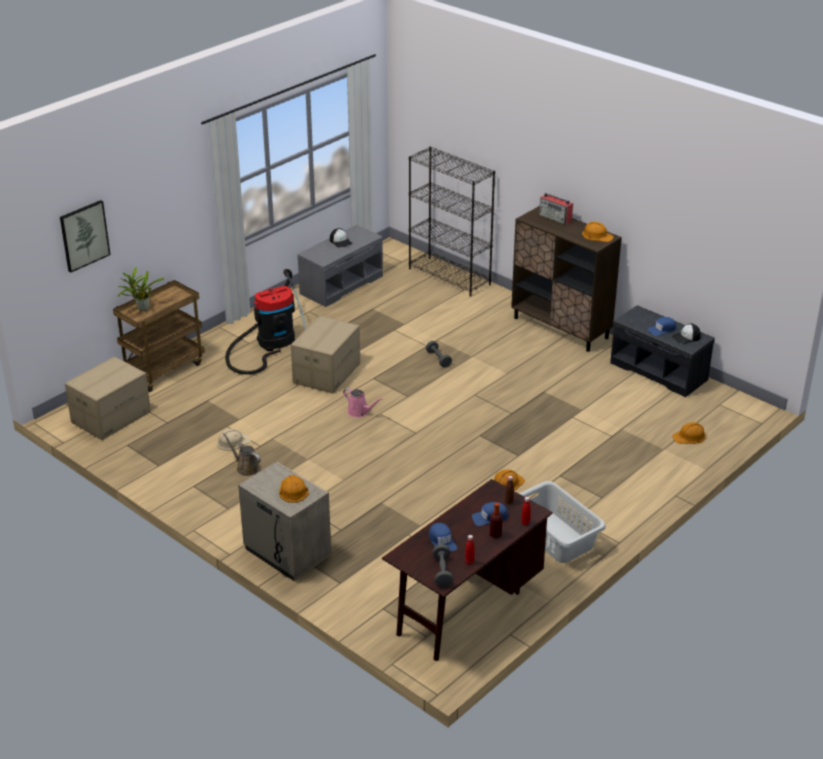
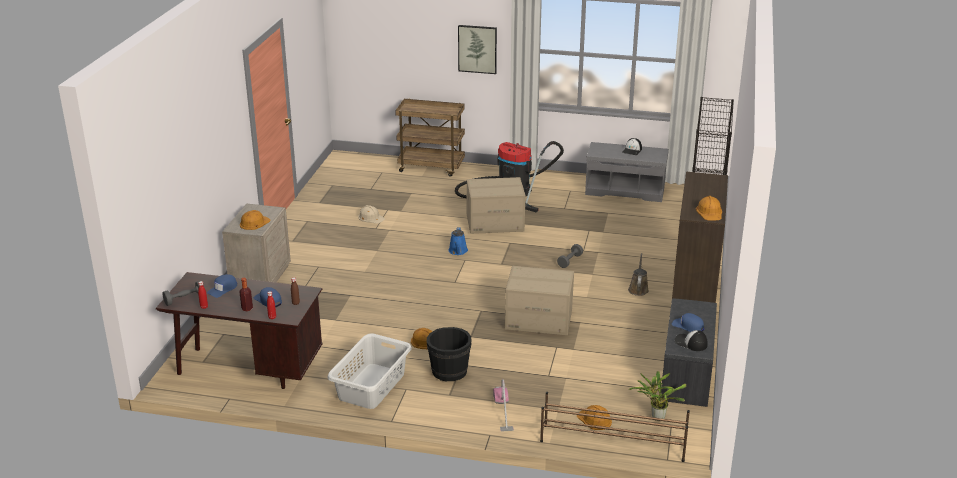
camera: 60 degrees right, 5 degrees down
picture [60,200,111,272] -> picture moved to [458,25,497,74]
cardboard box [65,356,151,440] -> cardboard box moved to [505,266,574,336]
potted plant [118,267,164,311] -> potted plant moved to [629,371,686,421]
brown watering can [223,433,261,476] -> brown watering can moved to [628,253,649,296]
pink watering can [343,388,383,418] -> blue watering can [449,227,468,255]
radio [539,192,573,224] -> none
none -> black bucket [427,327,471,381]
none -> vacuum cleaner [493,379,514,432]
none -> brown shoe rack [540,392,690,462]

